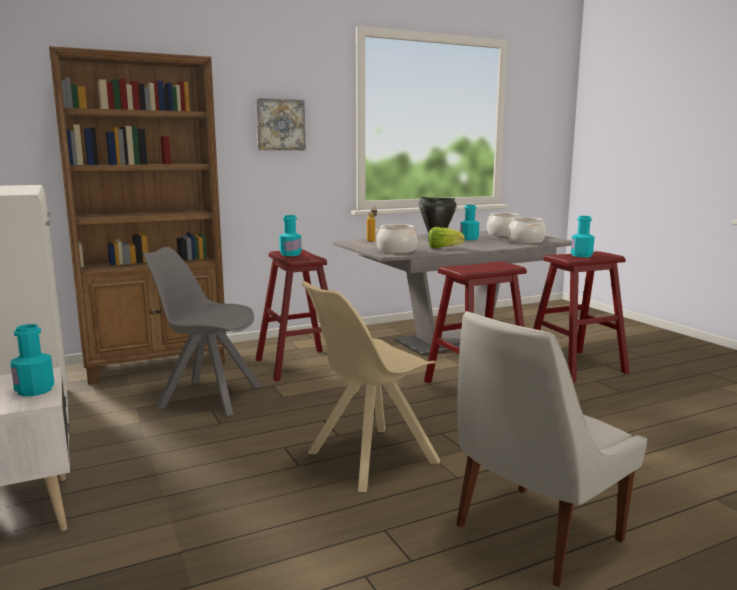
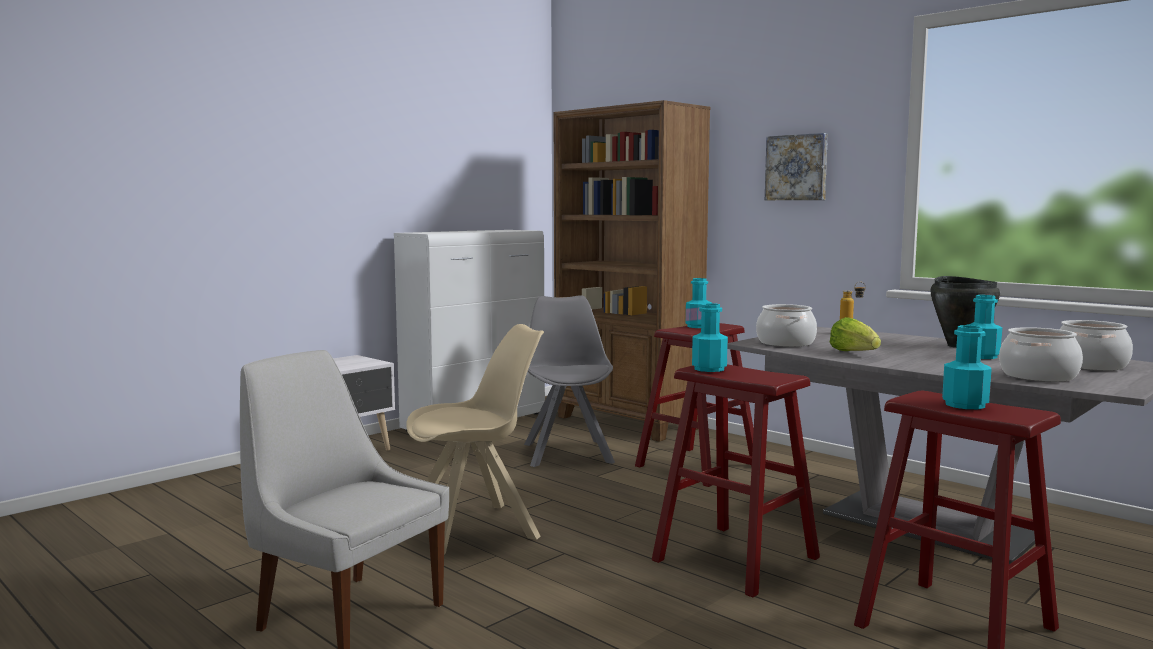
camera: 70 degrees right, 5 degrees down
turquoise bottle [10,324,54,396] -> turquoise bottle moved to [692,303,728,372]
beige chair [302,281,440,492] -> beige chair turned 120 degrees clockwise [407,324,544,554]

